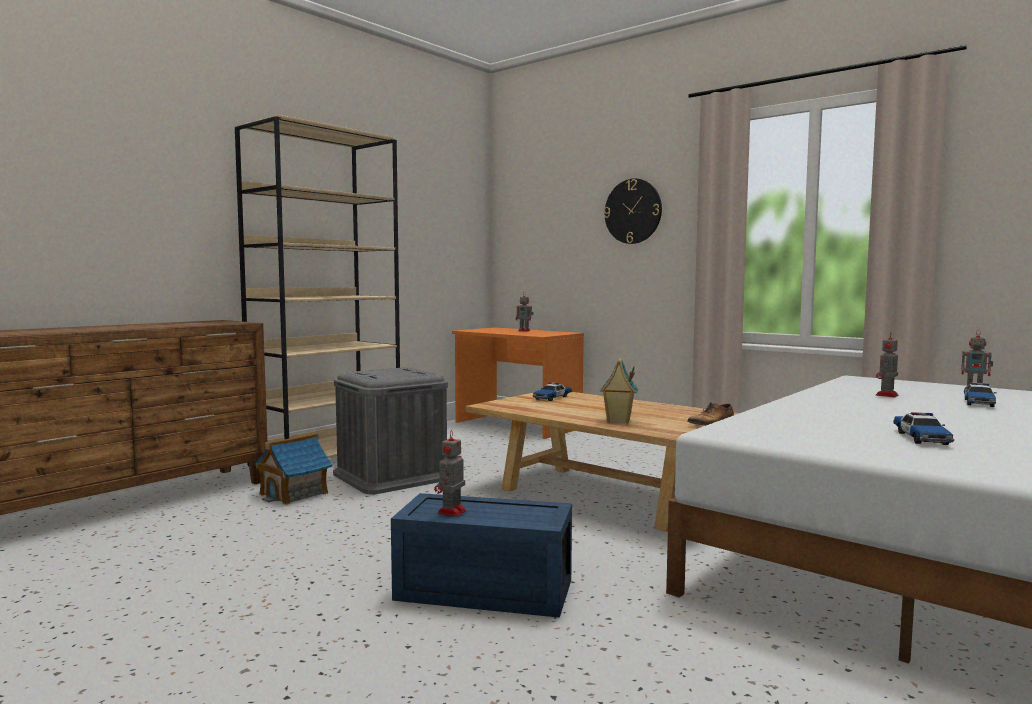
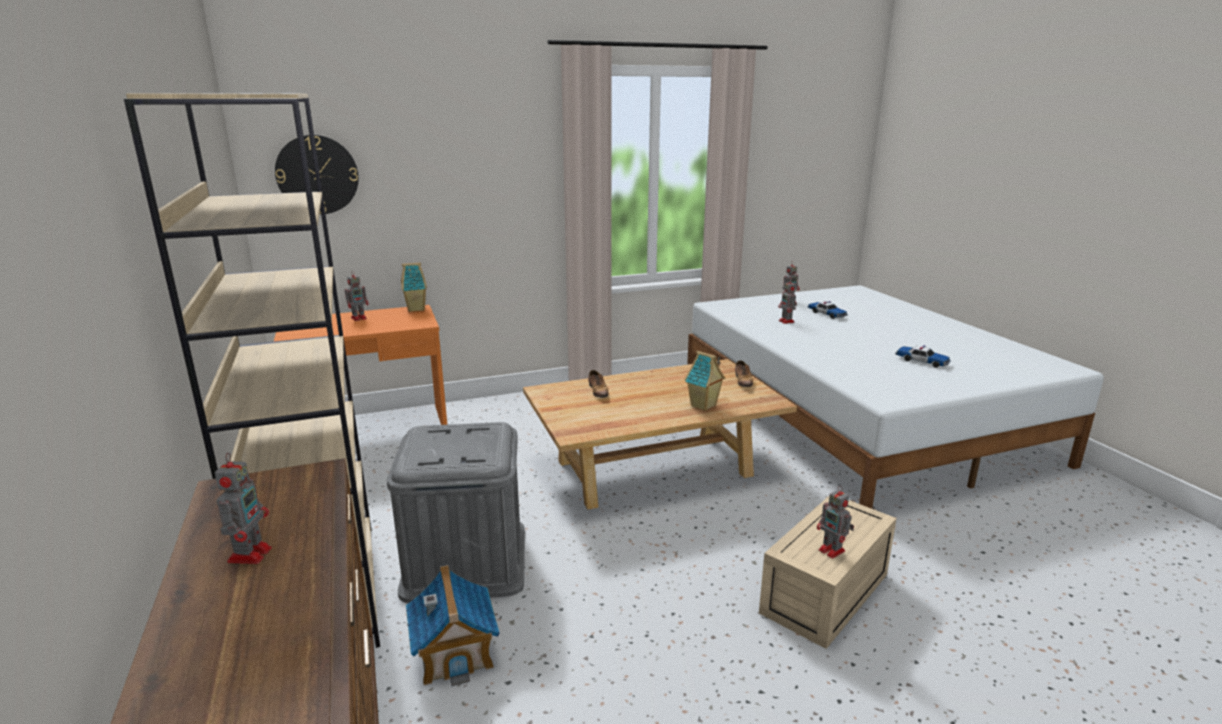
camera: 60 degrees left, 15 degrees up
blue storage box [391,493,572,618] -> beige storage box [759,495,897,649]
toy car [532,382,572,401] -> none
wall clock [604,178,662,244] -> wall clock moved to [275,135,359,214]
none -> toy robot [215,453,272,564]
none -> toy house [401,262,427,312]
none -> shoe [588,370,608,398]

